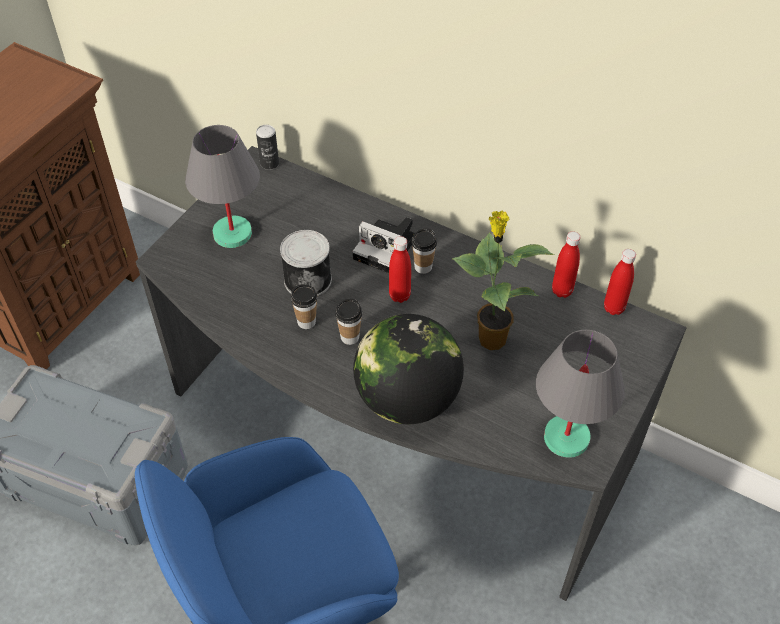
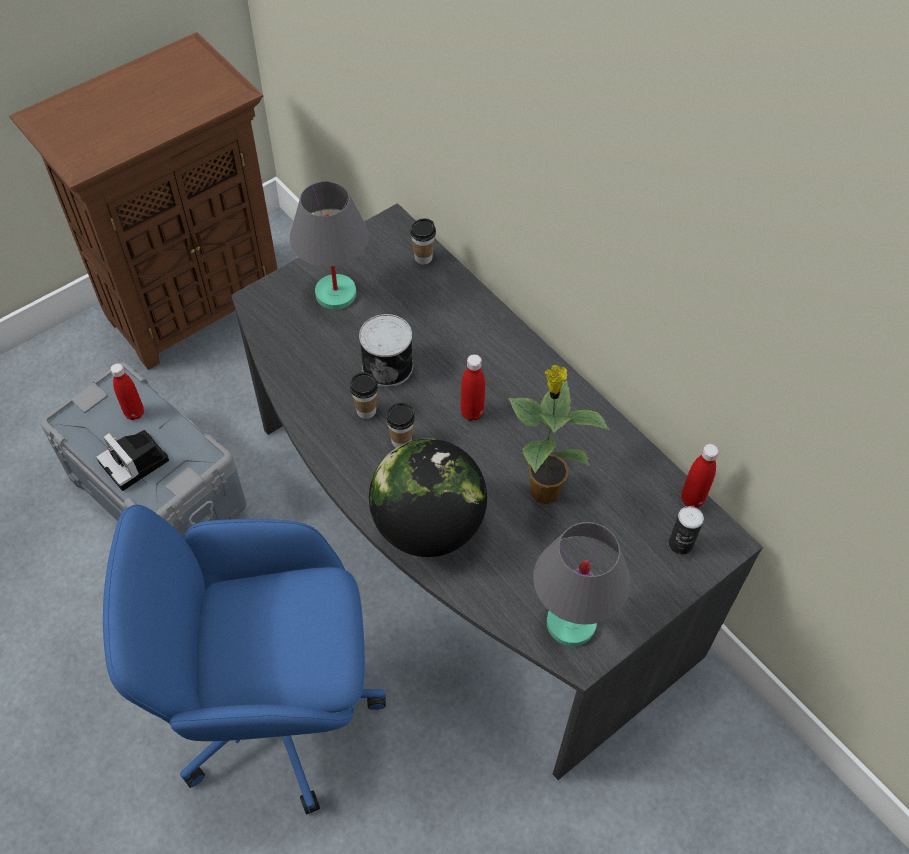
camera: 20 degrees right, 5 degrees up
can [256,125,279,170] -> can moved to [668,506,704,555]
camera [352,217,415,273] -> camera moved to [96,430,169,491]
cup [412,228,437,274] -> cup moved to [410,218,436,265]
red bottle [552,232,580,298] -> red bottle moved to [110,363,144,420]

